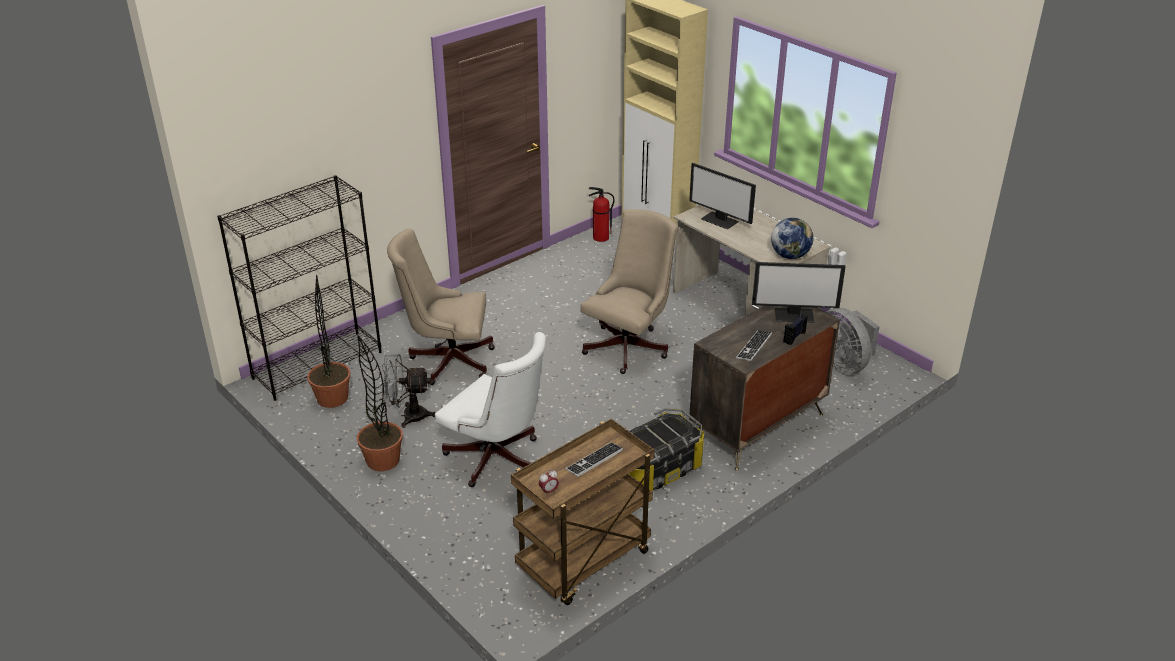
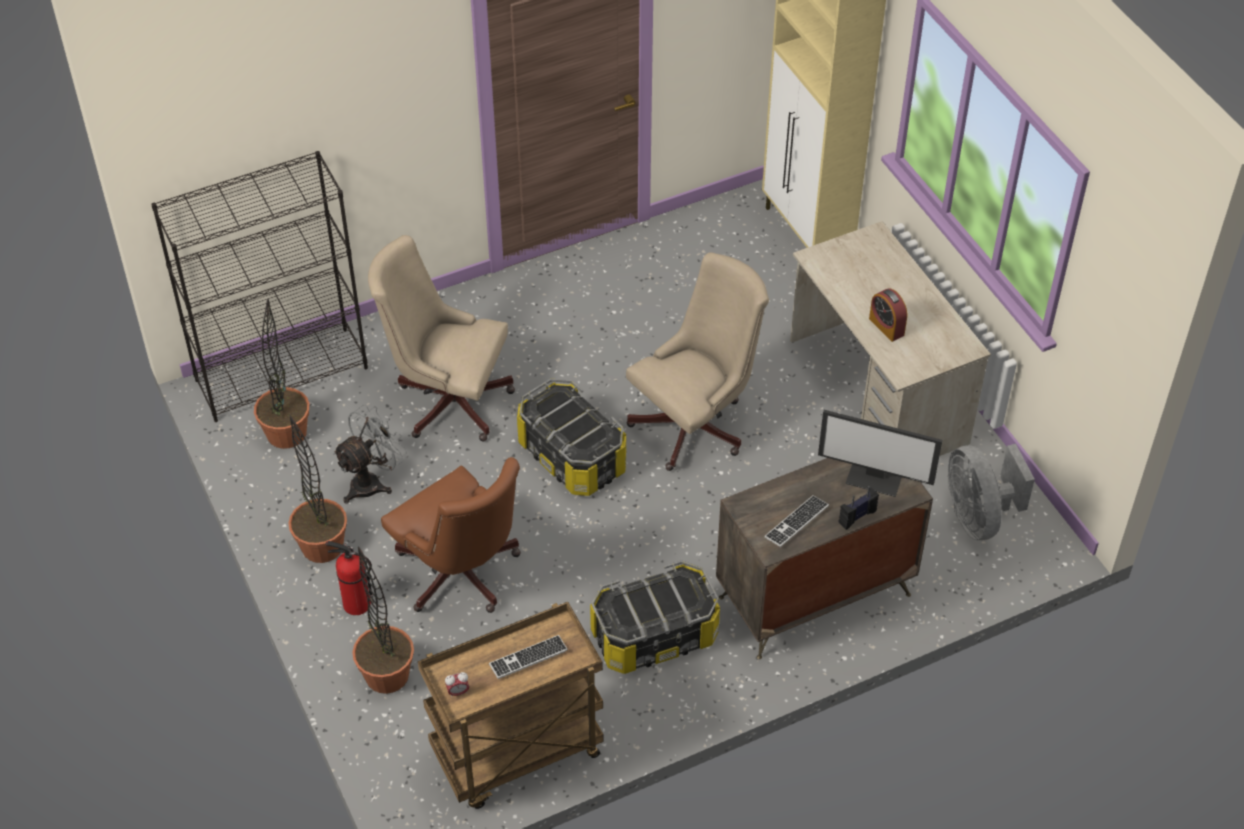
camera: 15 degrees right, 15 degrees up
grey fan [382,354,436,428] -> grey fan turned 120 degrees clockwise [333,404,407,504]
white office chair [435,332,546,487] -> brown office chair [381,457,521,613]
fire extinguisher [589,187,615,242] -> fire extinguisher moved to [325,541,374,615]
monitor [689,163,756,230] -> none
globe [771,218,813,259] -> none
none -> potted plant [352,546,414,694]
none -> storage box [517,379,627,496]
none -> alarm clock [869,288,907,342]

